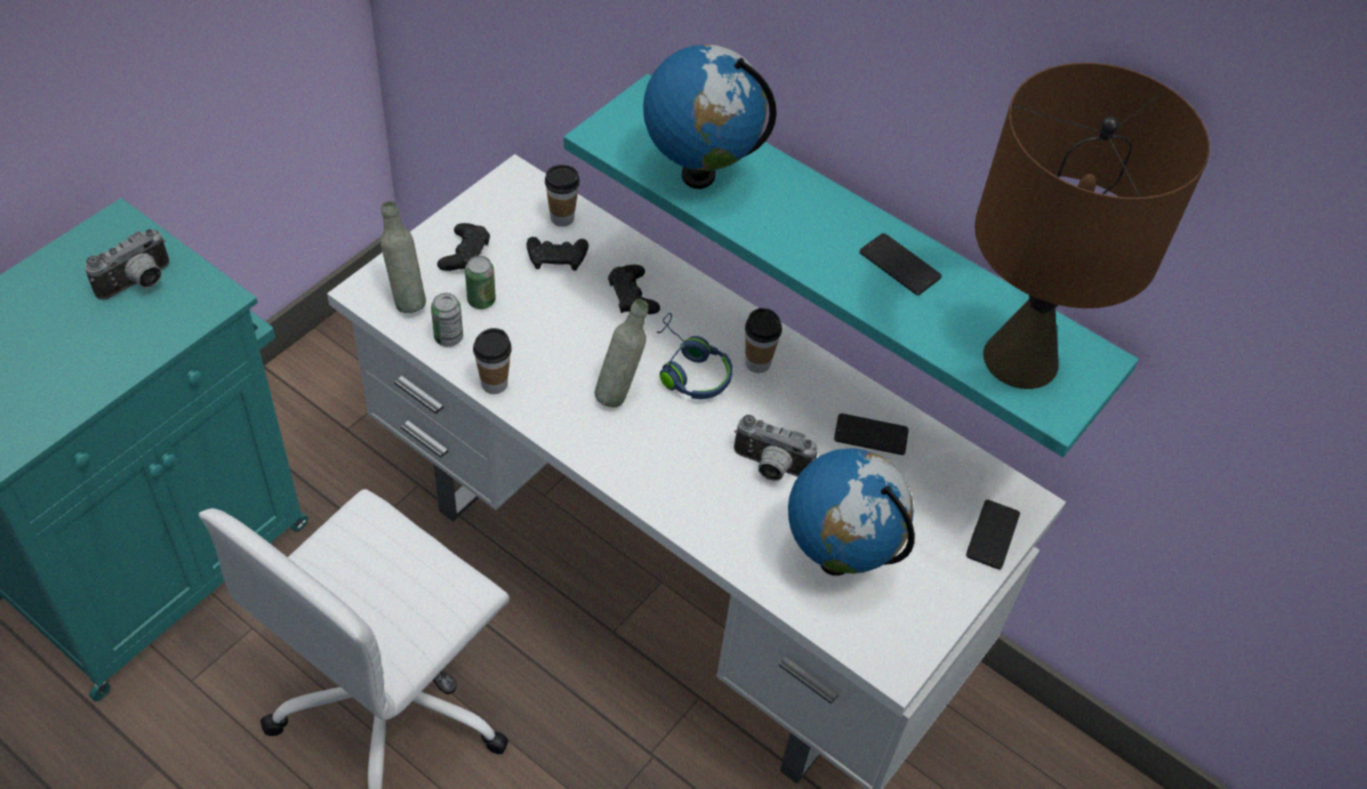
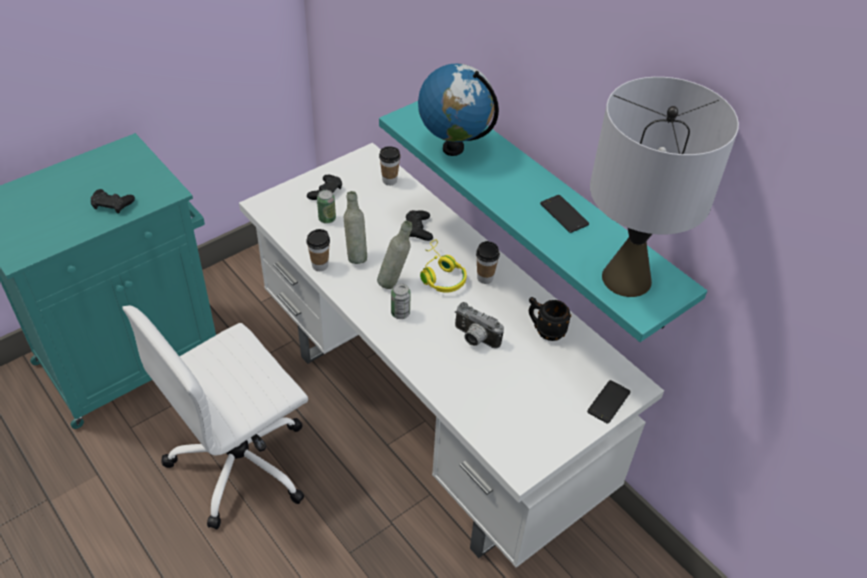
camera: 15 degrees right, 5 degrees down
camera [85,229,170,300] -> none
grey bottle [380,201,426,313] -> grey bottle moved to [344,191,367,264]
can [431,293,463,347] -> can moved to [391,283,411,319]
black game controller [527,237,589,271] -> black game controller moved to [91,189,135,214]
blue headphones [657,313,733,399] -> yellow headphones [420,239,467,293]
globe [788,448,915,576] -> none
phone [834,413,909,455] -> black mug [529,297,571,341]
brown table lamp [975,63,1210,389] -> grey table lamp [590,77,739,297]

